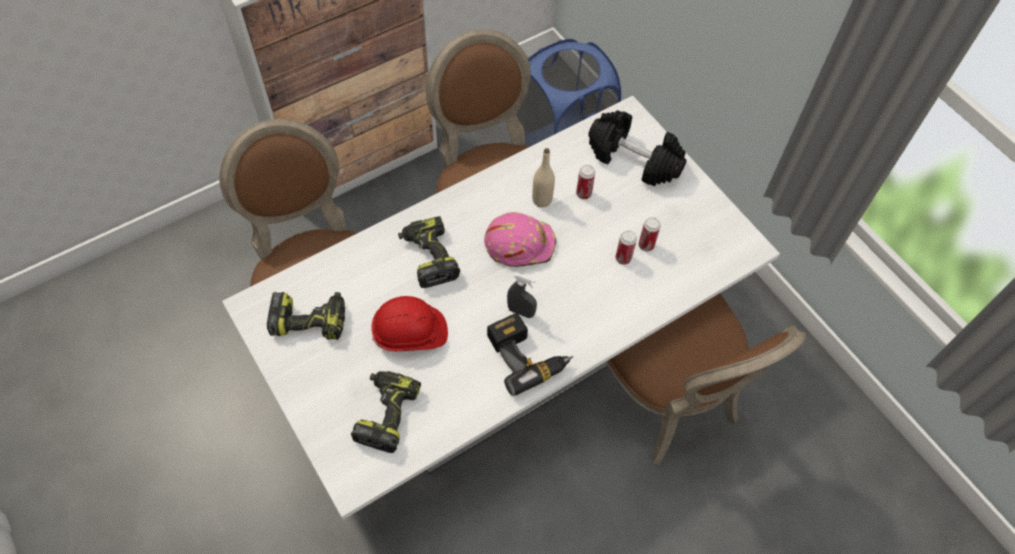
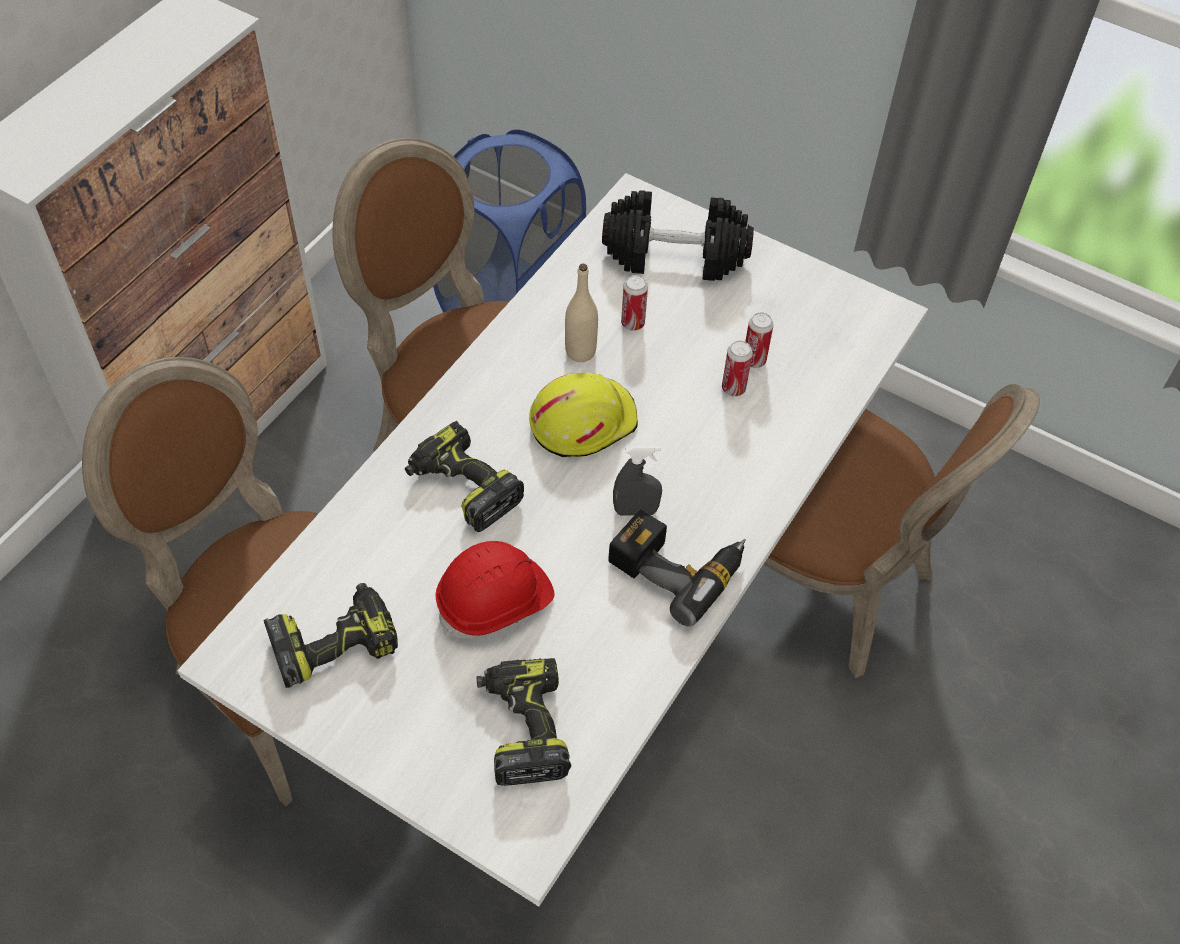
camera: 25 degrees left, 5 degrees down
pink hard hat [484,212,556,267] -> yellow hard hat [529,373,638,457]

